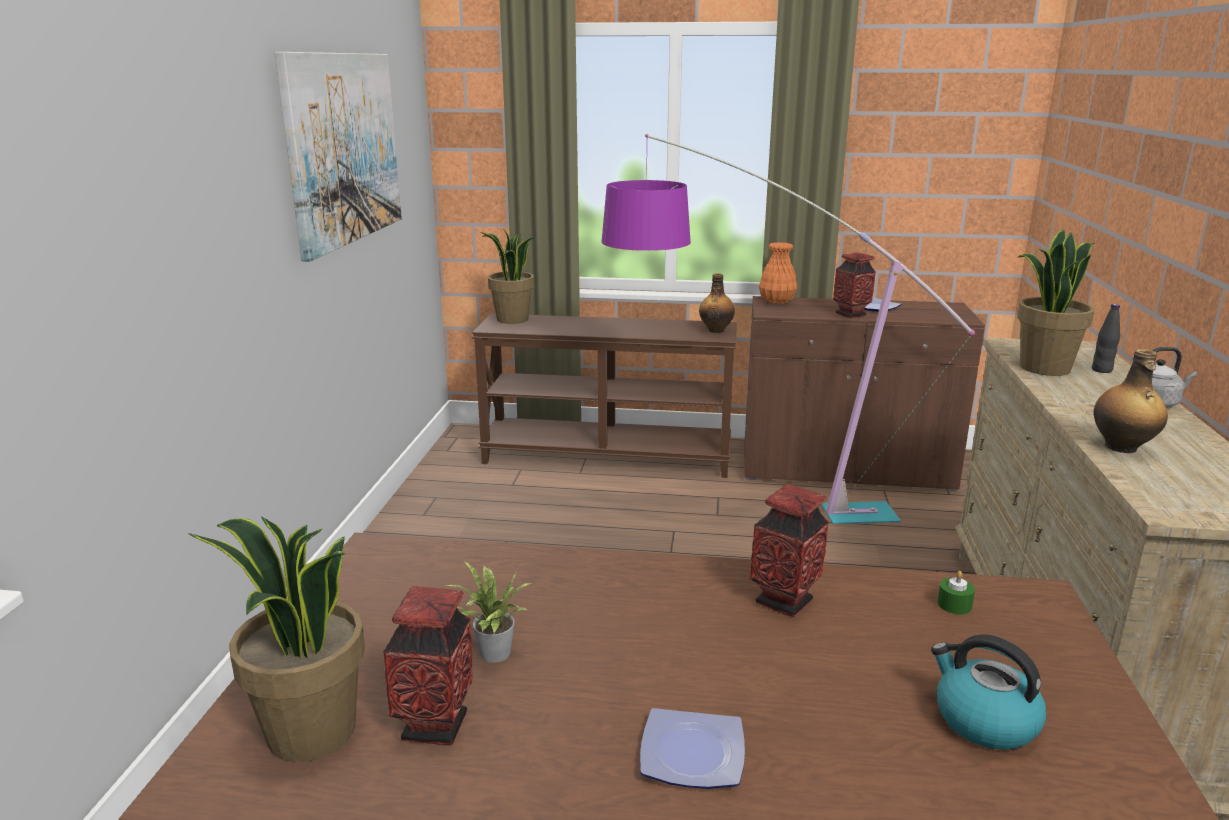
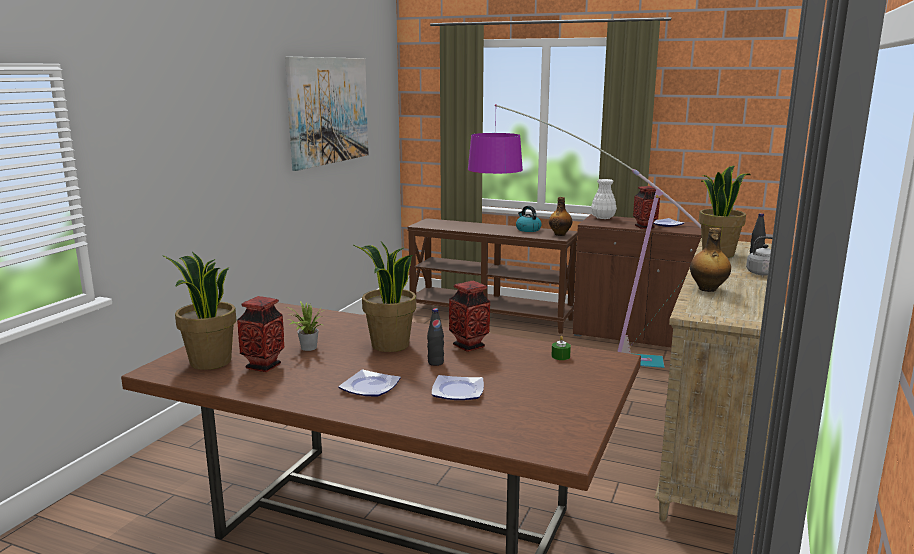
camera: 15 degrees right, 5 degrees down
potted plant [480,228,534,324] -> potted plant moved to [352,242,416,352]
orange vase [759,242,797,304] -> white vase [591,179,617,219]
kettle [931,634,1046,750] -> kettle moved to [516,206,542,232]
none -> black bottle [427,308,444,366]
none -> plate [432,375,484,400]

